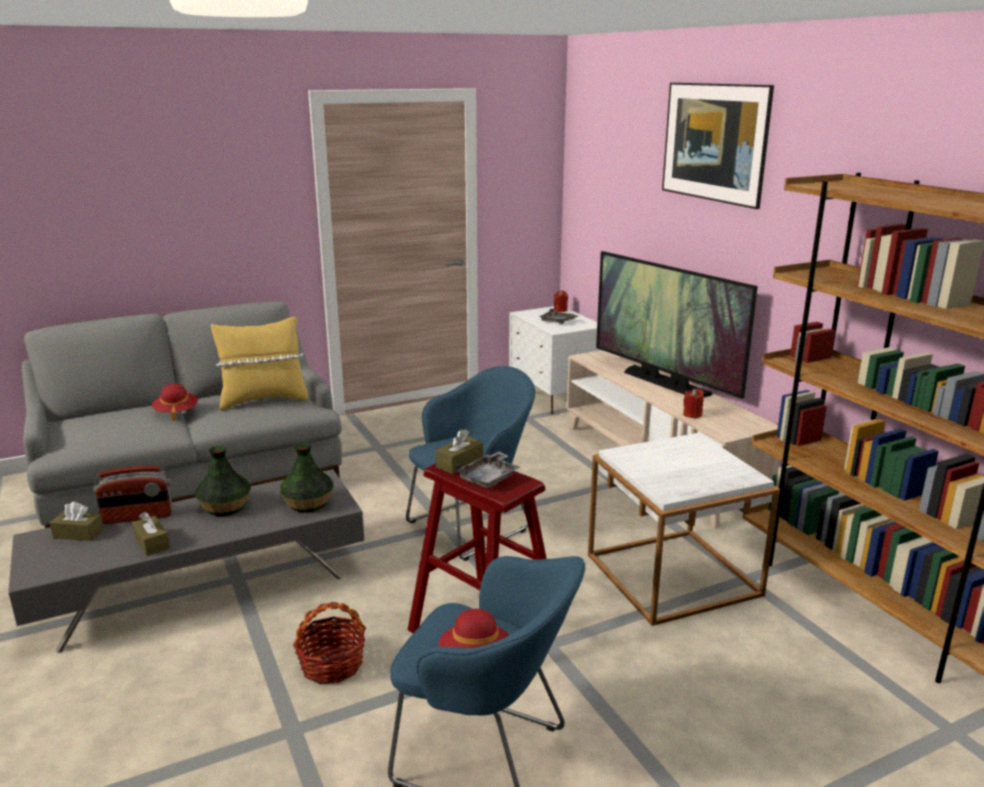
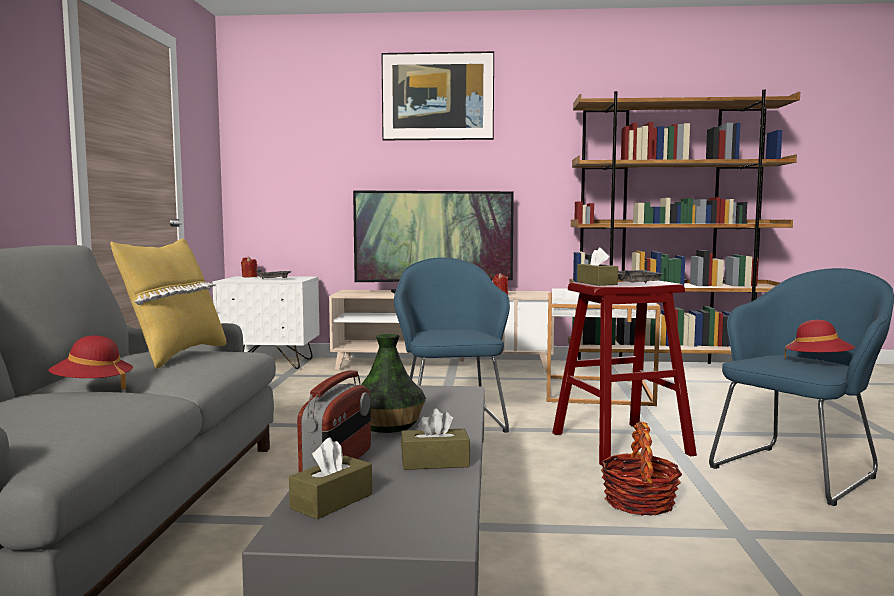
camera: 60 degrees left, 15 degrees down
vase [280,443,334,512] -> none

